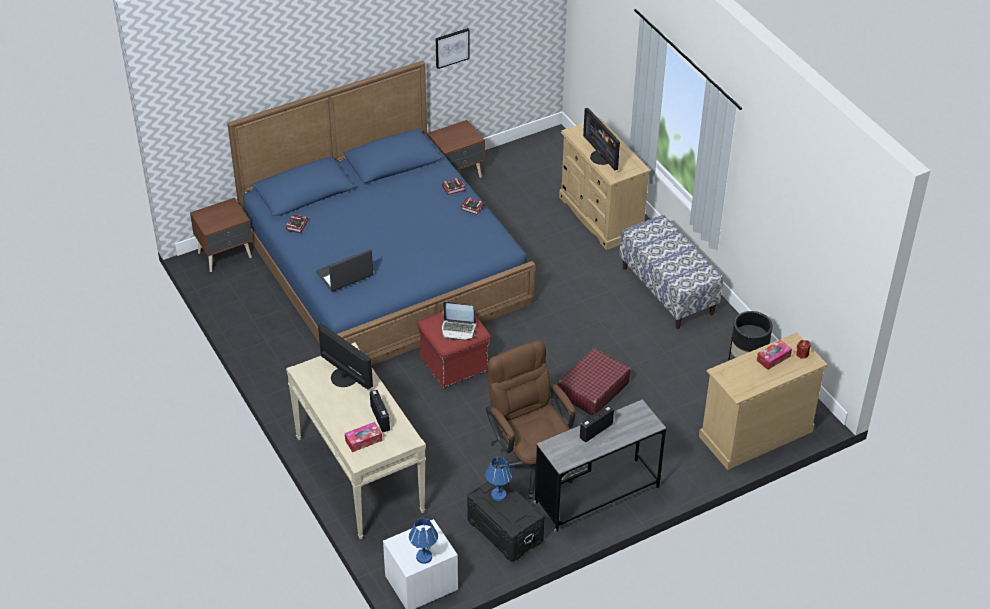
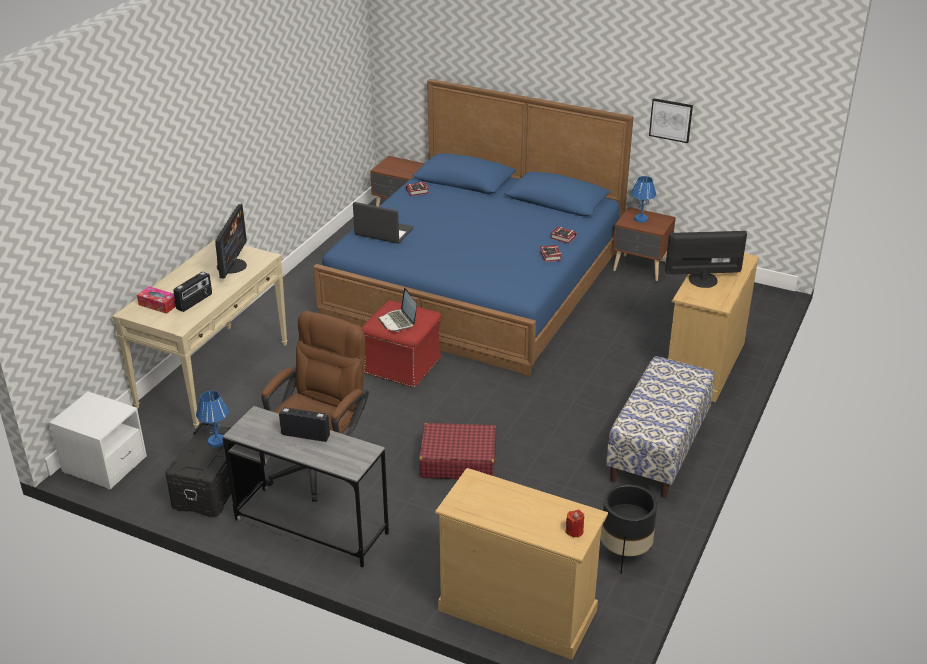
camera: 55 degrees right, 10 degrees down
blue table lamp [409,518,438,564] -> blue table lamp moved to [631,176,656,223]
monitor [583,108,620,170] -> monitor turned 60 degrees clockwise [665,231,747,288]
tissue box [757,340,792,370] -> none

